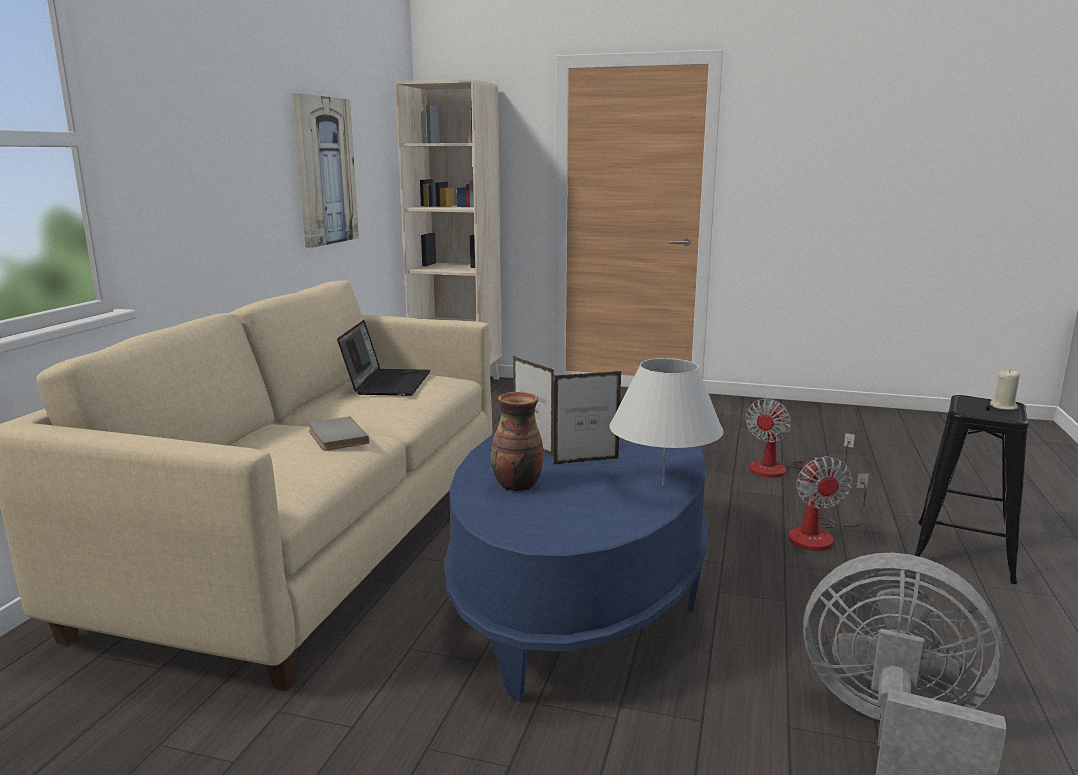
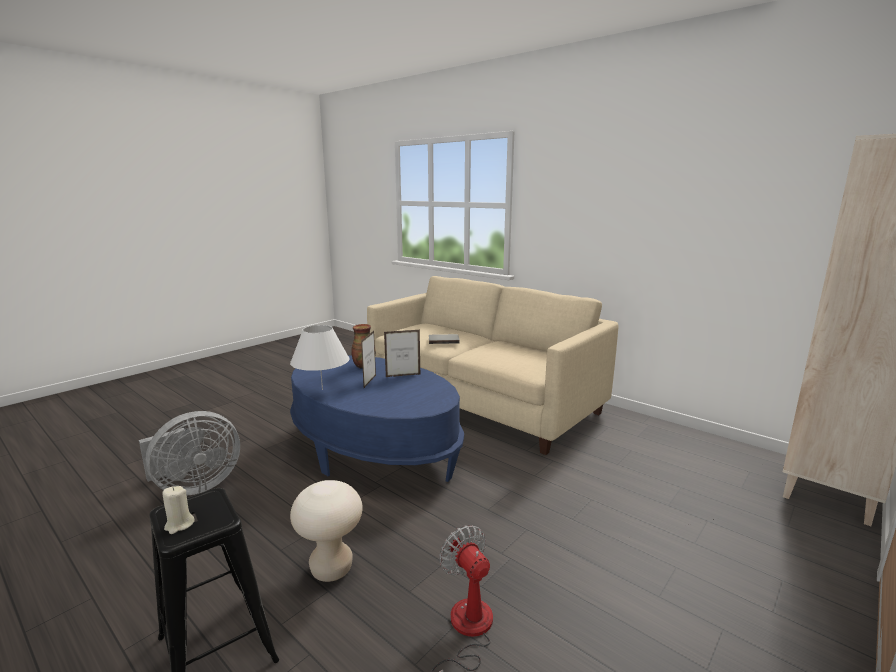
camera: 115 degrees right, 0 degrees up
picture [293,93,359,248] -> none
laptop [337,320,431,396] -> none
fan [788,456,869,551] -> beige stool [290,480,363,582]

